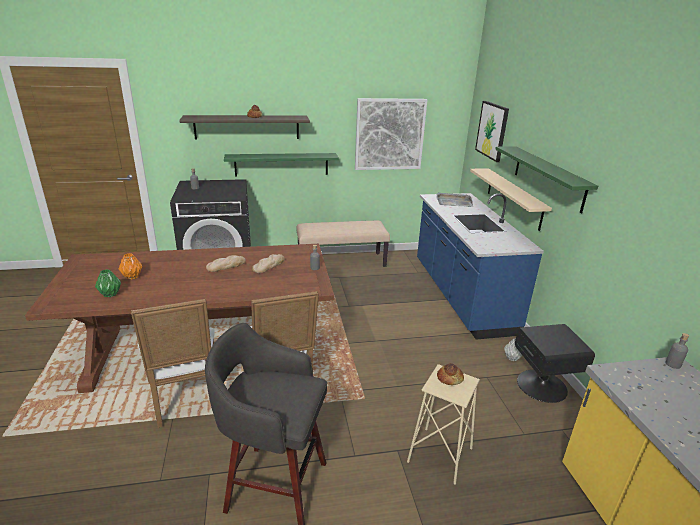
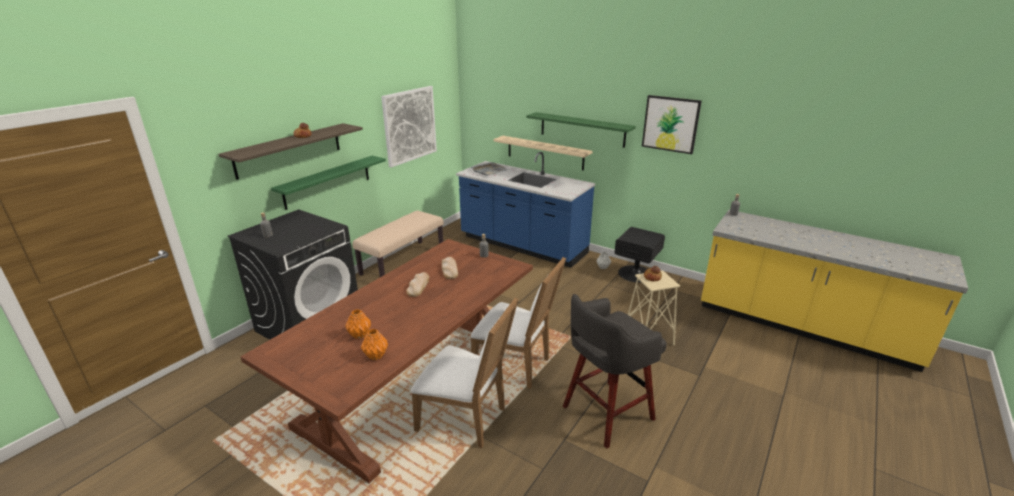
camera: 45 degrees left, 0 degrees up
green vase [95,269,121,297] -> orange vase [361,329,388,360]
picture [475,101,509,162] -> picture moved to [642,95,702,154]

